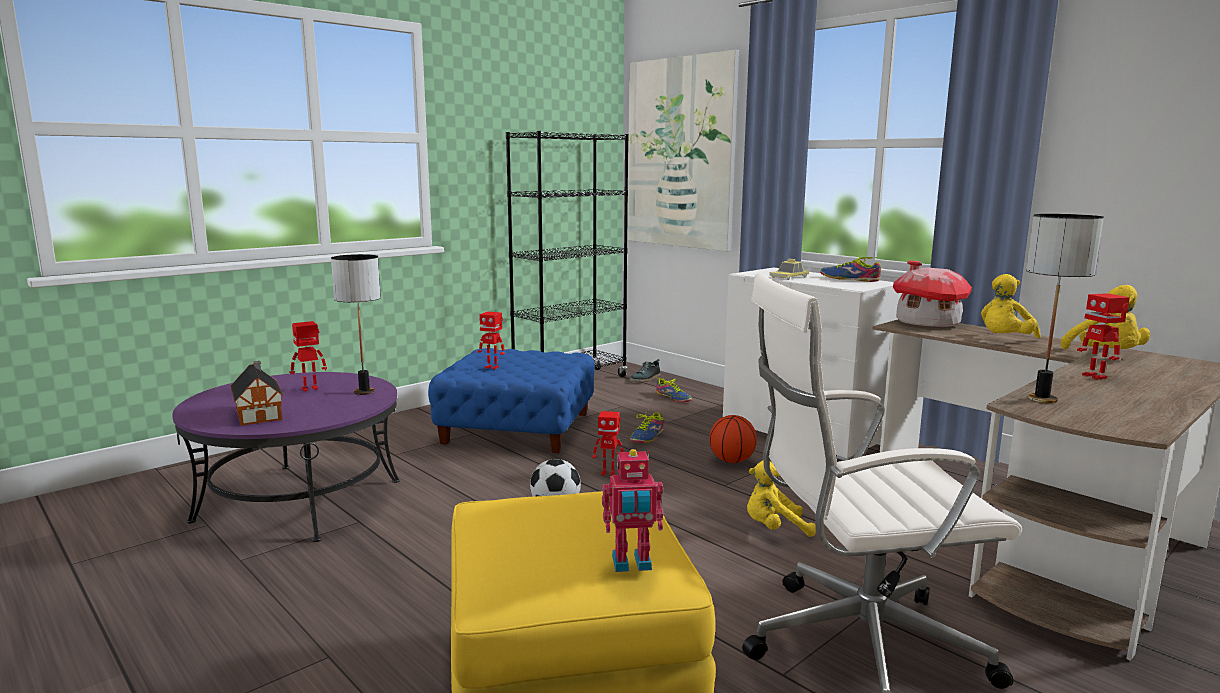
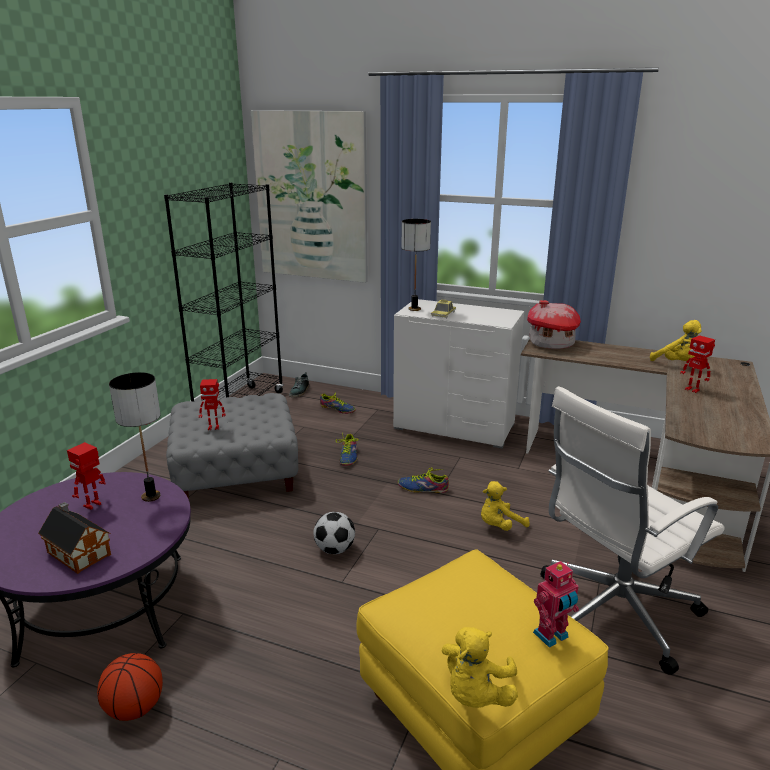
camera: 25 degrees left, 10 degrees up
blue ottoman [428,348,595,453] -> grey ottoman [166,393,299,499]
toy robot [592,411,624,476] -> none
basketball [709,415,757,463] -> basketball moved to [97,653,163,721]
shoe [820,257,881,282] -> shoe moved to [398,468,449,493]
yellow plush toy [981,274,1040,338] -> yellow plush toy moved to [442,627,518,708]
table lamp [1026,214,1104,403] -> table lamp moved to [402,219,431,311]

